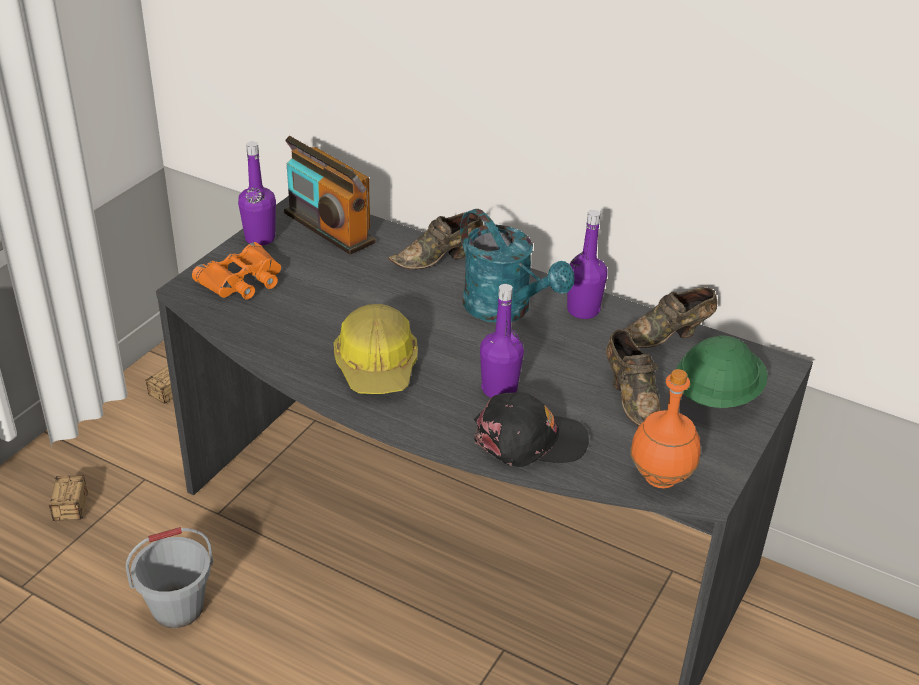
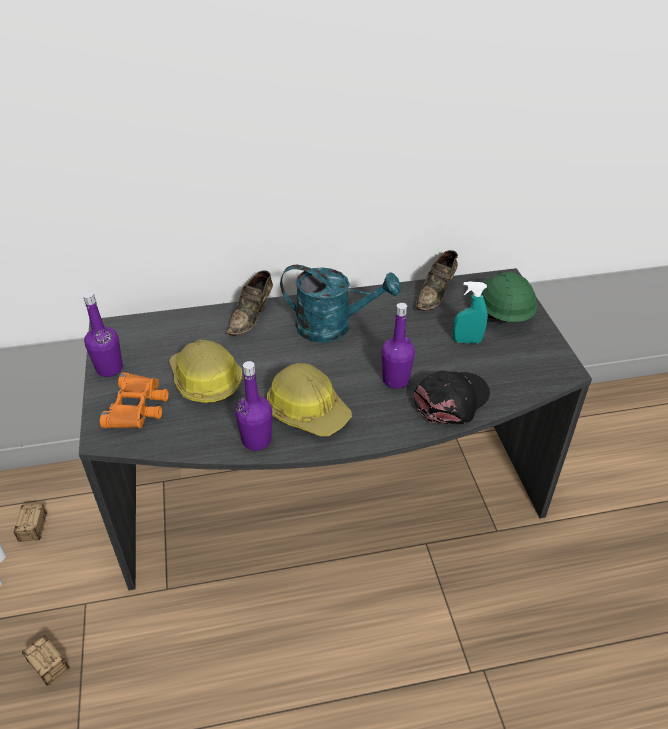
camera: 40 degrees left, 5 degrees up
grey bucket [126,527,213,628] -> none
radio [284,136,376,255] -> none
purple bottle [567,210,608,319] -> purple bottle moved to [235,361,272,451]
brown shoe [606,329,661,426] -> turquoise spray bottle [453,281,487,344]
orange bottle [630,369,701,488] -> none
none -> hard hat [169,339,242,403]

